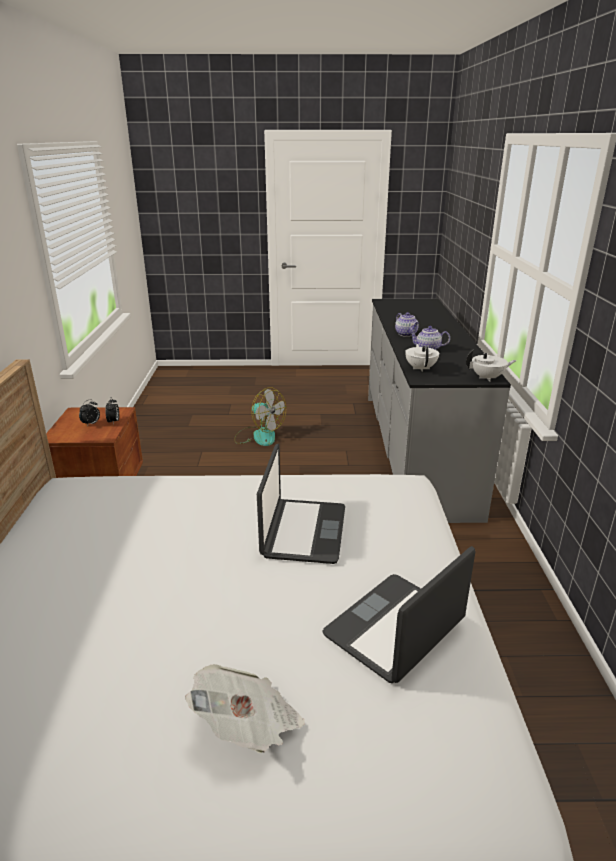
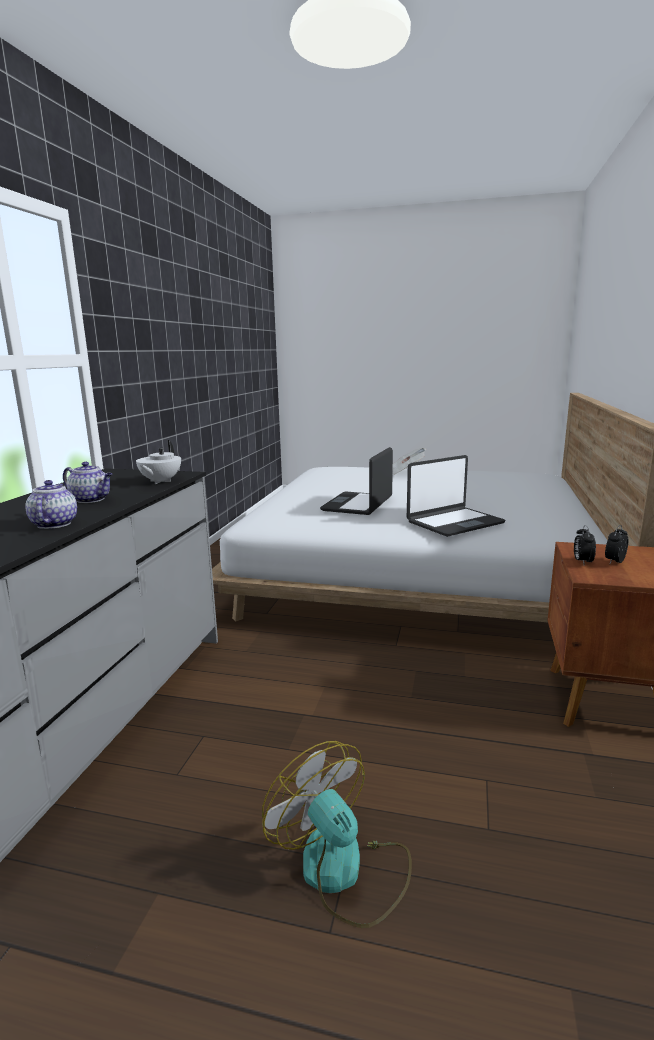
camera: 165 degrees left, 10 degrees down
laptop [322,546,476,683] -> laptop moved to [407,455,505,537]
white teapot [466,349,517,381] -> none

